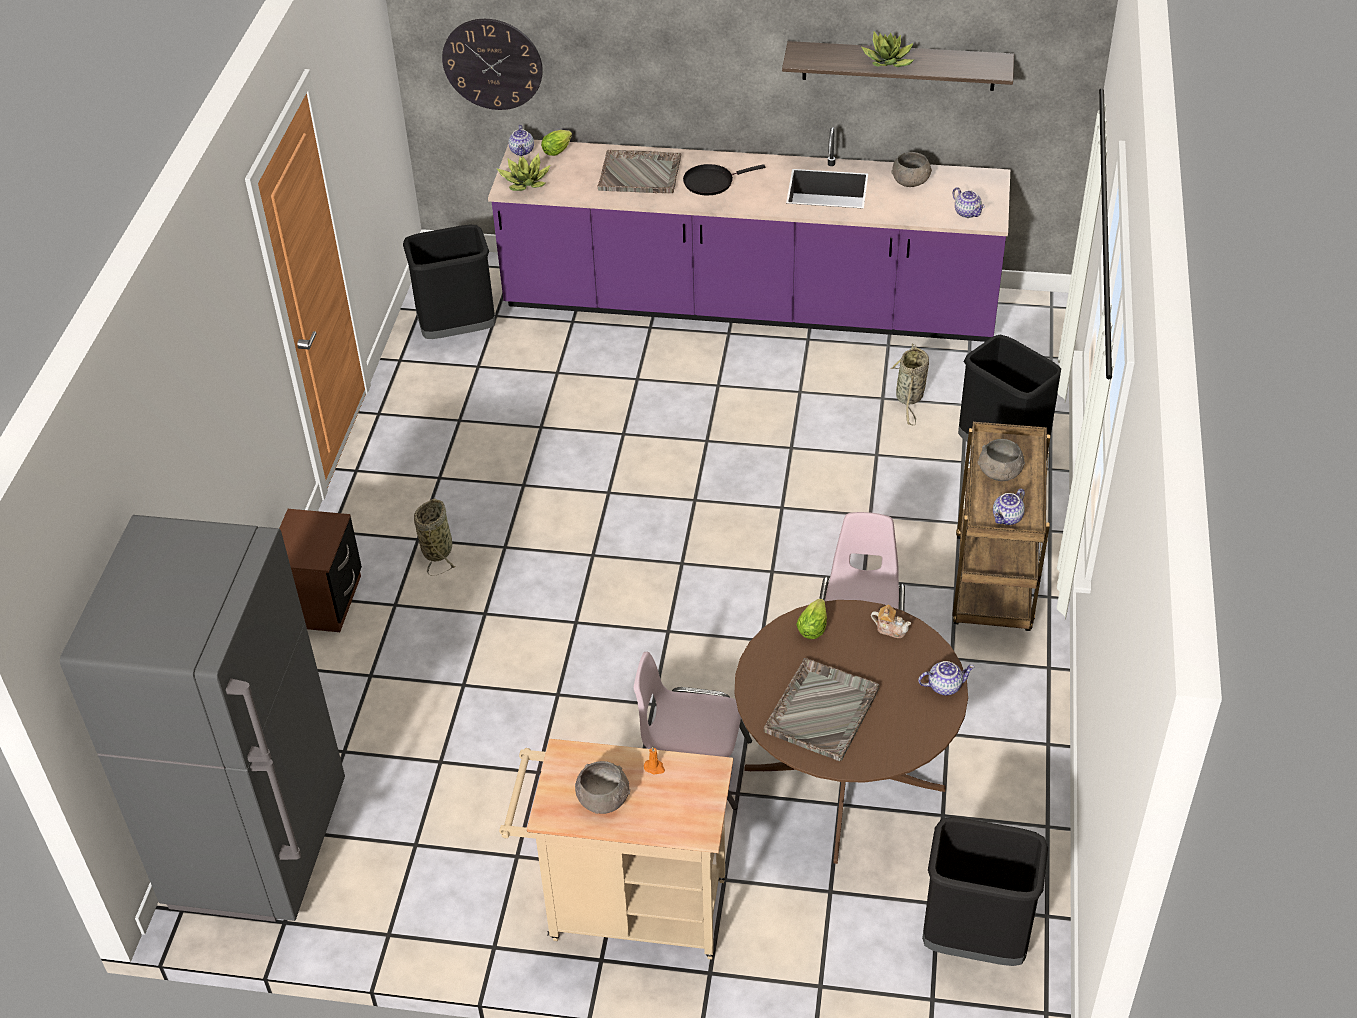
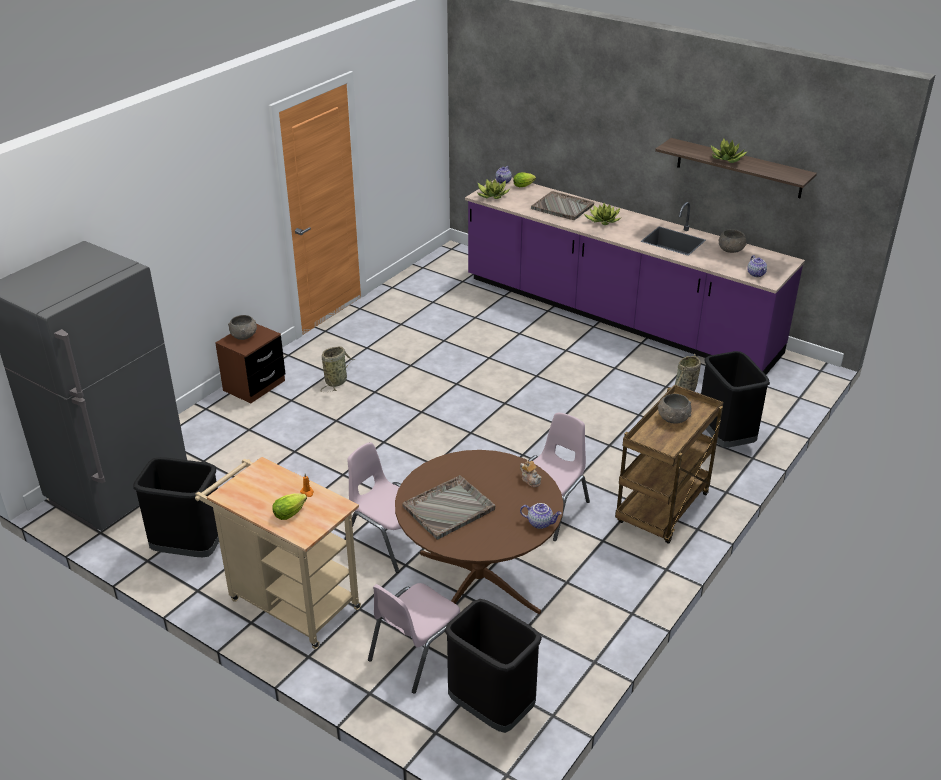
camera: 25 degrees right, 10 degrees down
black trash can [403,225,496,339] -> black trash can moved to [133,457,219,557]
wall clock [442,19,543,110] -> none
grey bowl [575,761,630,814] -> grey bowl moved to [228,315,257,340]
black frying pan [683,164,765,195] -> potted plant [584,203,620,225]
lettuce [796,598,827,639] -> lettuce moved to [272,493,307,520]
teapot [993,488,1025,525] -> none
none -> pink chair [368,583,460,694]

